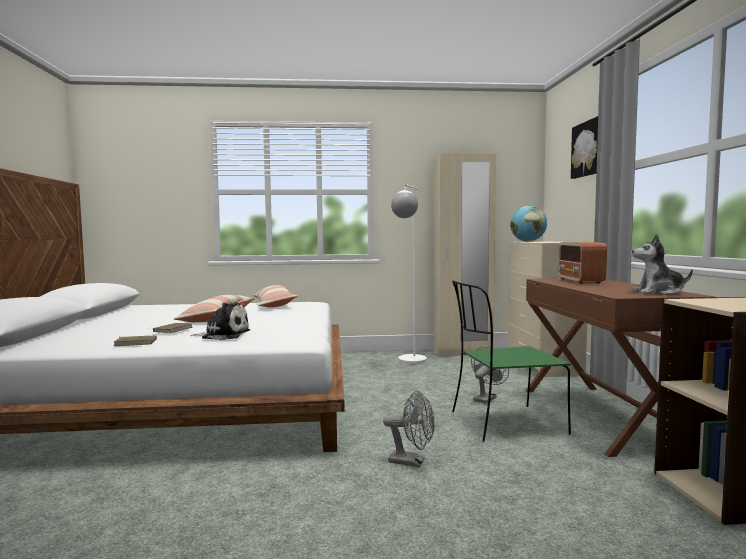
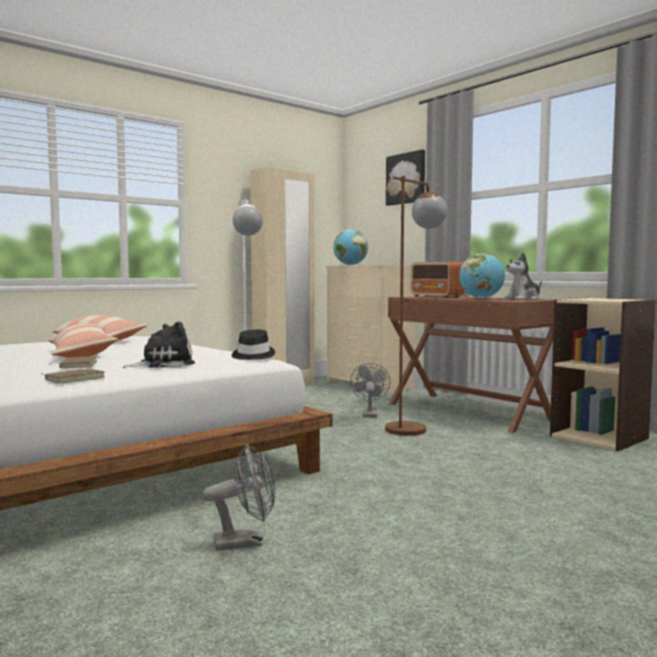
camera: 35 degrees left, 0 degrees up
grey fan [383,390,435,468] -> grey fan moved to [203,444,275,551]
green chair [452,280,571,442] -> brown floor lamp [385,176,447,436]
none -> black hat [232,330,275,360]
none -> globe [459,253,505,299]

